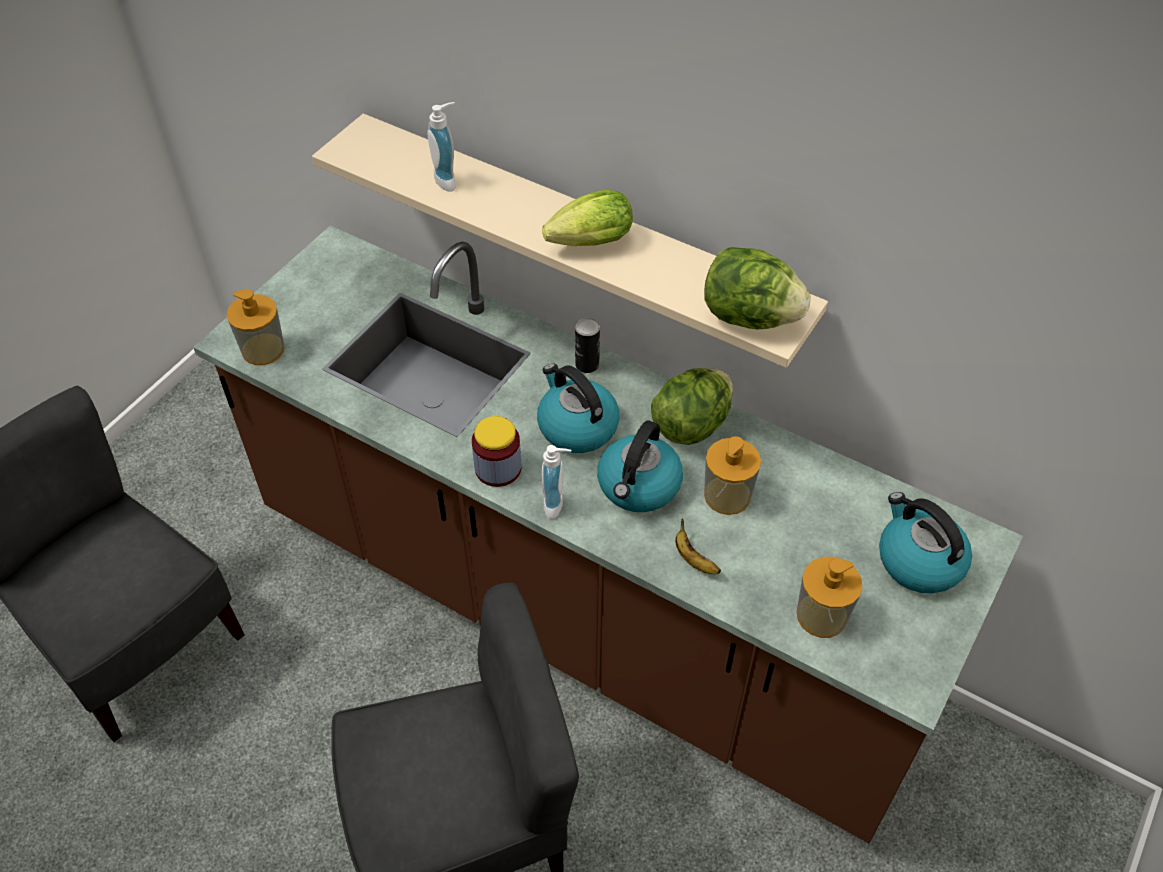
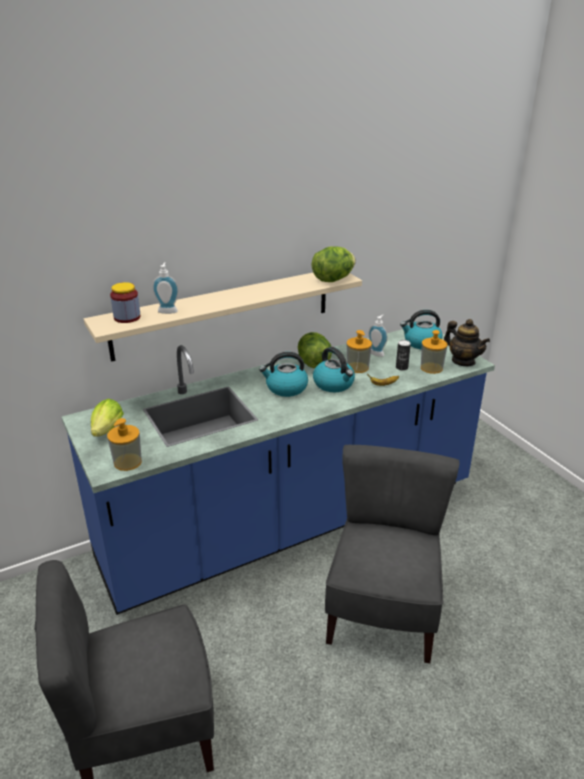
camera: 60 degrees left, 20 degrees down
brown counter [193,225,1023,843] -> blue counter [61,329,495,615]
jar [472,416,521,487] -> jar moved to [110,282,141,323]
lettuce [542,190,633,246] -> lettuce moved to [91,399,124,437]
soap dispenser [542,445,571,519] -> soap dispenser moved to [368,315,388,357]
can [575,318,600,373] -> can moved to [396,340,411,370]
none -> teapot [444,319,490,366]

